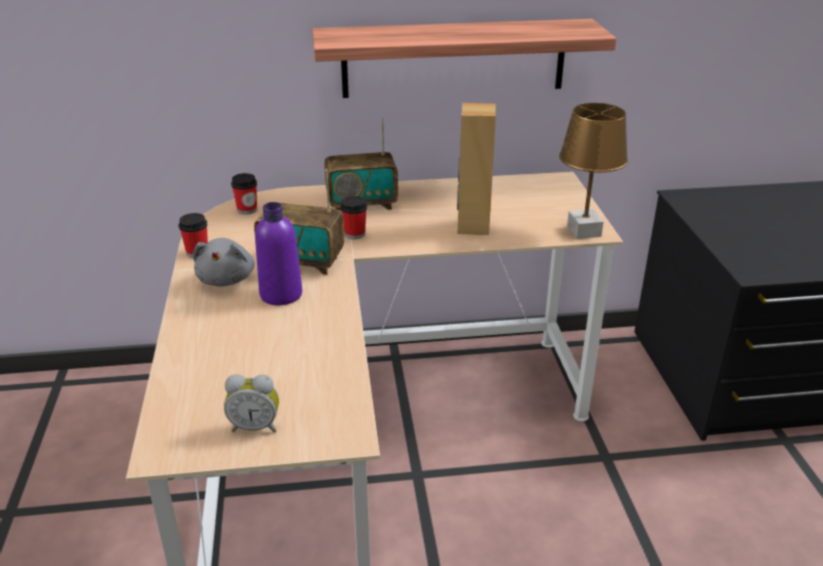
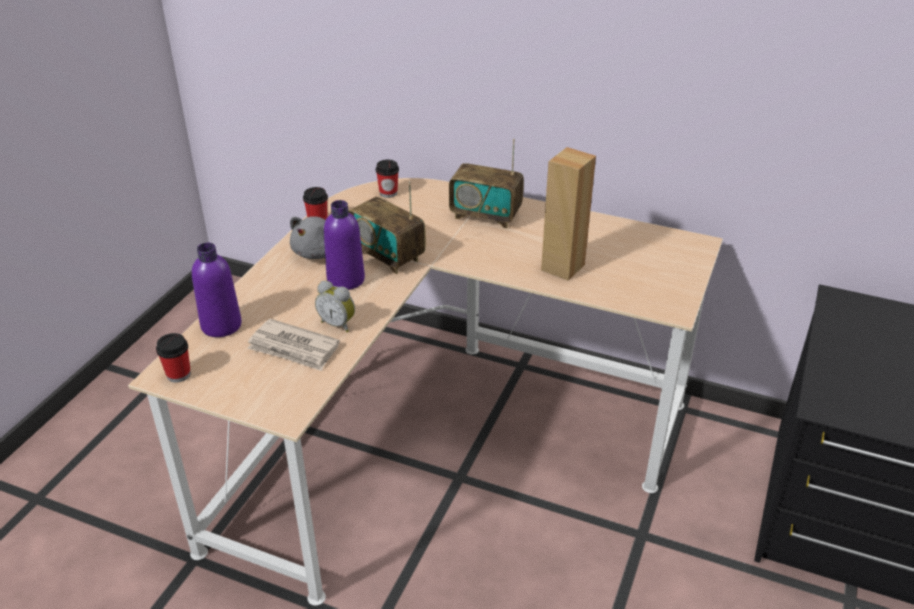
camera: 30 degrees right, 5 degrees up
alarm clock [224,374,279,433] -> alarm clock moved to [315,281,355,333]
shelf [312,19,616,98] -> none
cup [340,196,367,239] -> cup moved to [156,333,191,383]
brown table lamp [559,103,628,239] -> none
none -> purple bottle [192,243,242,337]
none -> newspaper [247,319,340,371]

